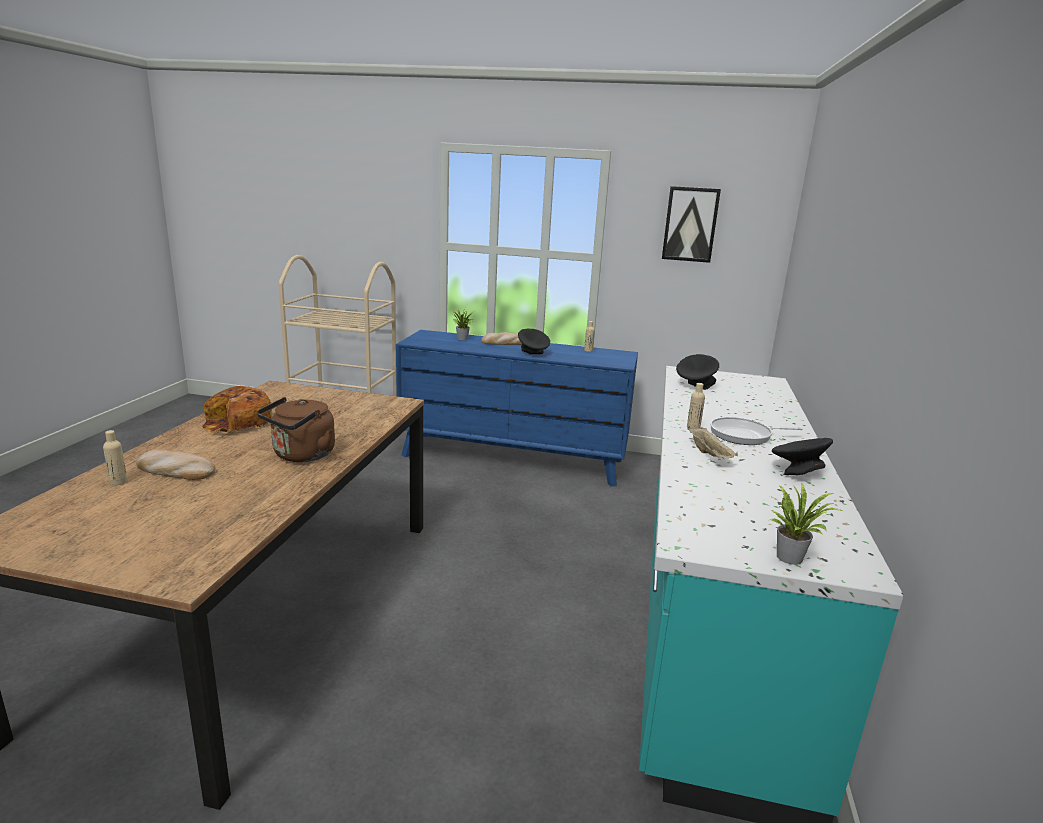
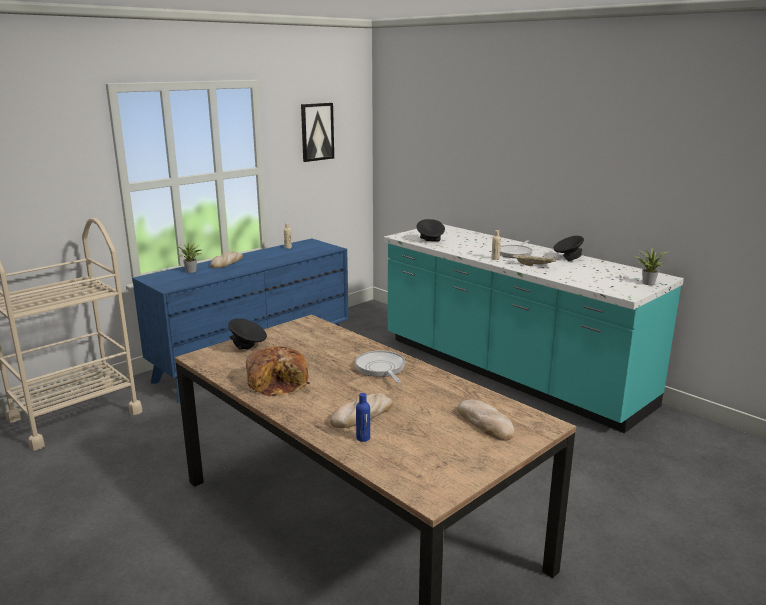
camera: 55 degrees left, 0 degrees up
beige bottle [103,430,127,485] -> blue bottle [356,393,370,442]
brown kettle [257,397,335,462] -> frying pan [355,351,405,383]
black bowl [518,329,550,354] -> black bowl moved to [228,318,267,350]
none -> bread [457,400,515,441]

